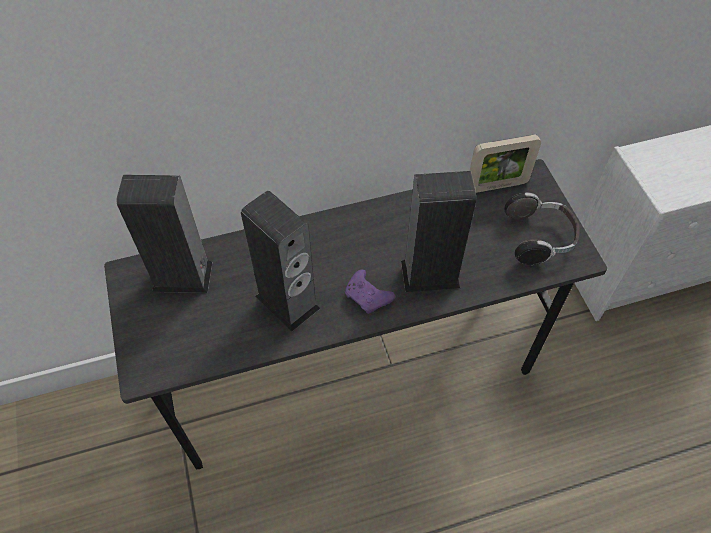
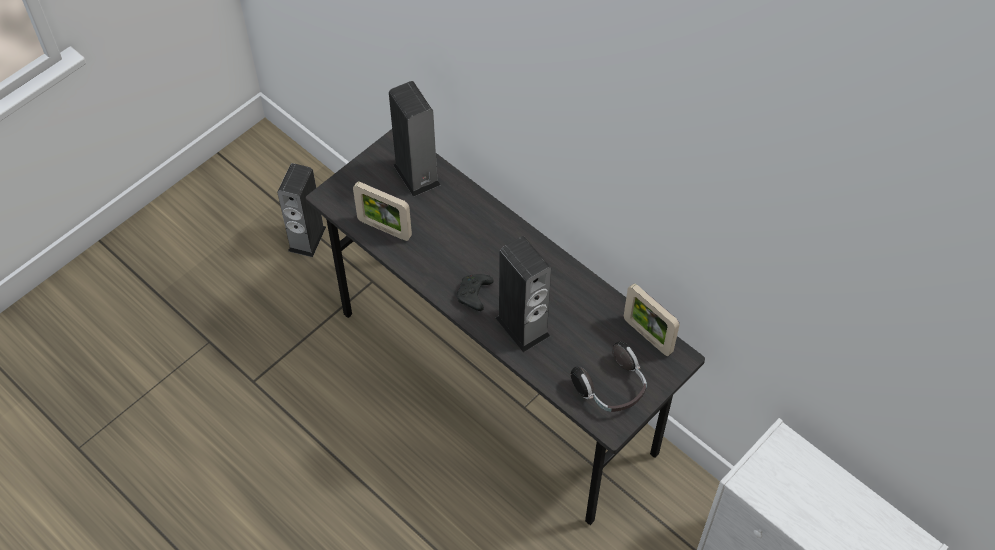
camera: 60 degrees right, 0 degrees up
speaker [241,191,320,332] -> speaker moved to [277,163,326,257]
purple game controller [345,270,395,314] -> black game controller [457,274,494,311]
none -> picture frame [353,182,412,241]

